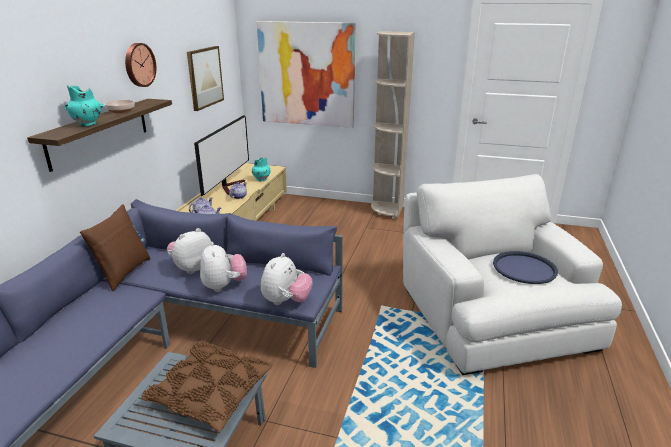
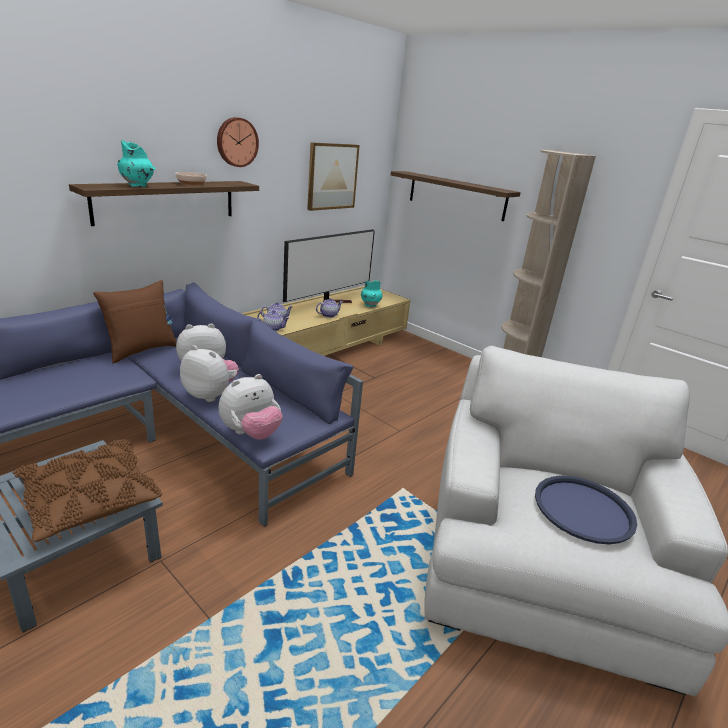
camera: 25 degrees right, 0 degrees up
plush toy [200,242,247,292] -> plush toy turned 75 degrees counterclockwise [180,345,239,402]
picture [257,21,355,128] -> shelf [391,171,521,221]

